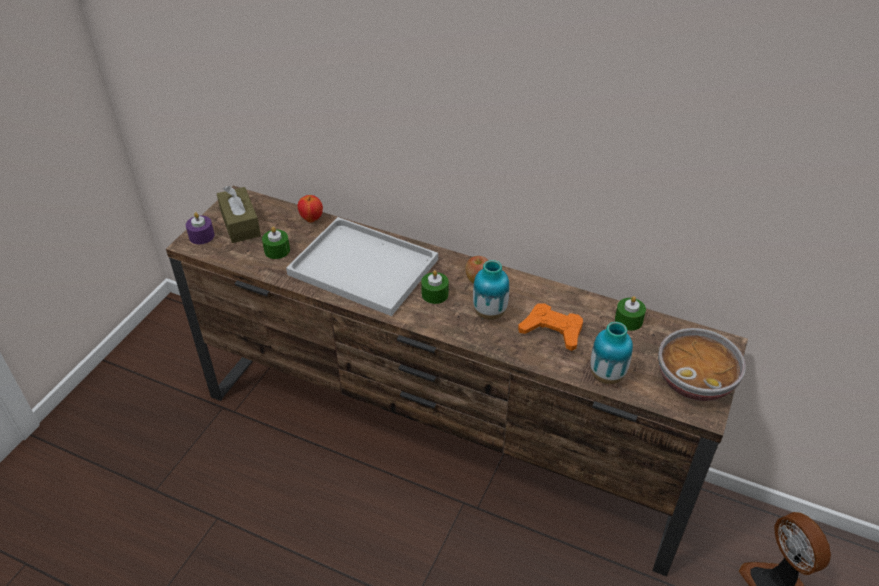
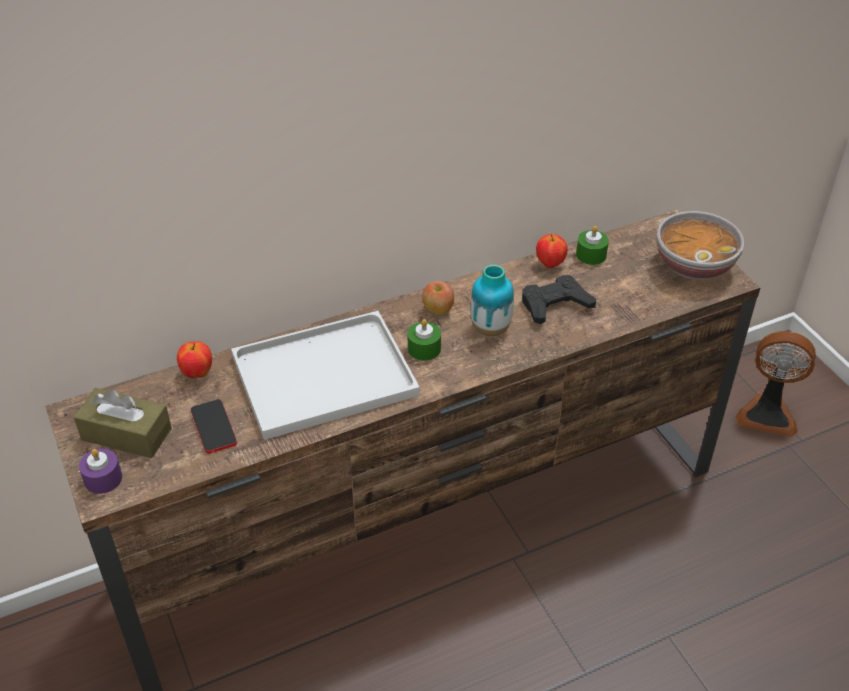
camera: 50 degrees left, 0 degrees up
green candle [262,227,290,259] -> phone [191,399,237,454]
orange game controller [518,303,583,351] -> black game controller [522,275,596,324]
vase [590,322,633,384] -> none
none -> apple [536,234,568,268]

